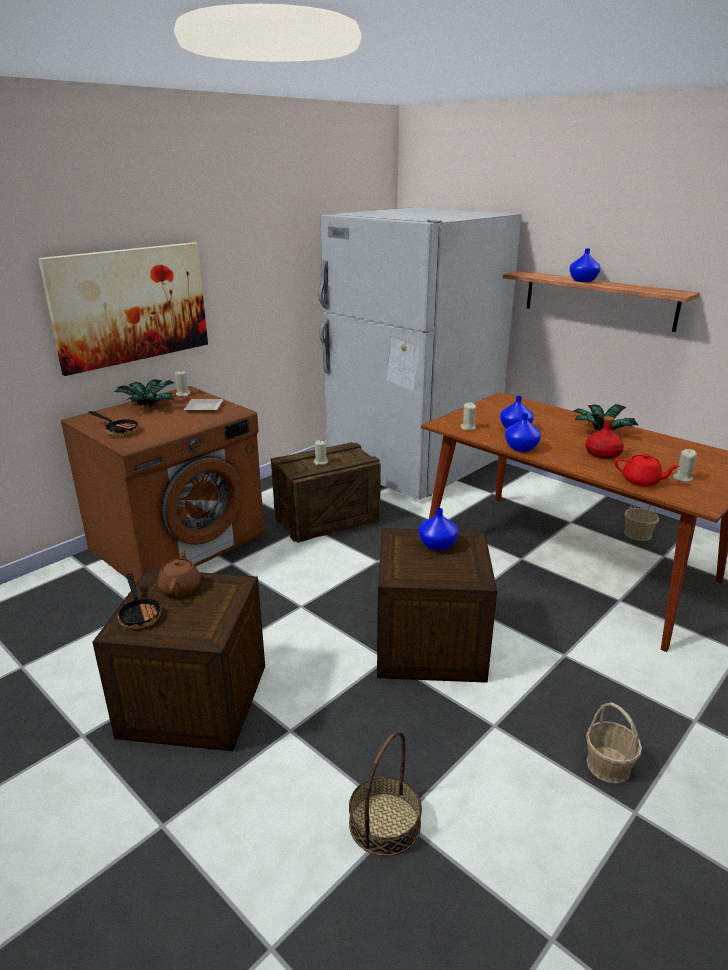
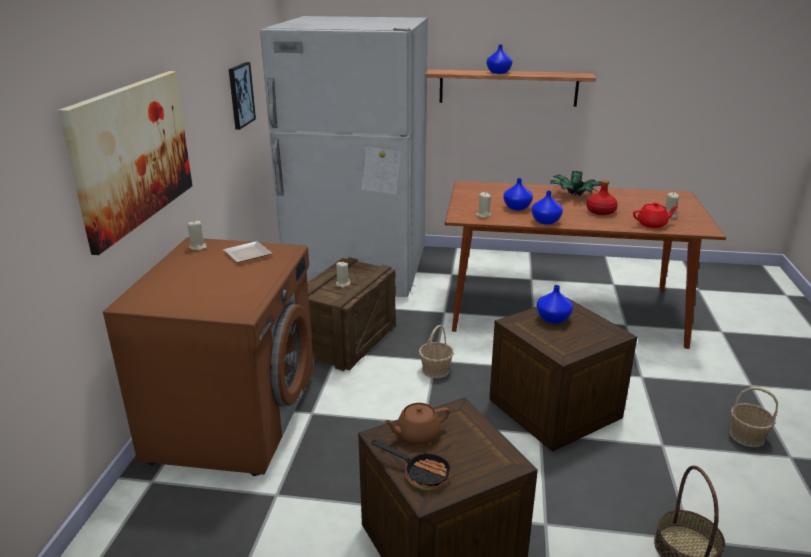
camera: 35 degrees left, 0 degrees up
frying pan [88,411,139,436] -> none
potted plant [114,379,175,408] -> none
brown teapot [157,548,200,596] -> brown teapot turned 75 degrees counterclockwise [383,403,450,445]
basket [624,500,659,541] -> basket moved to [419,325,454,378]
none -> picture [229,62,256,130]

